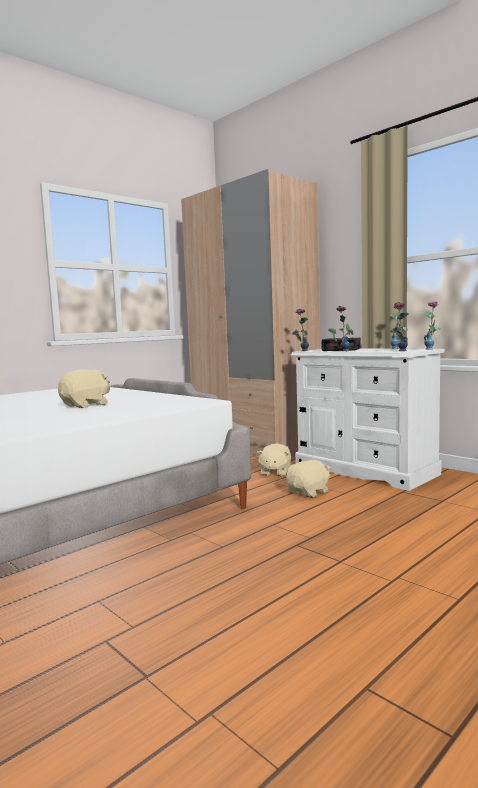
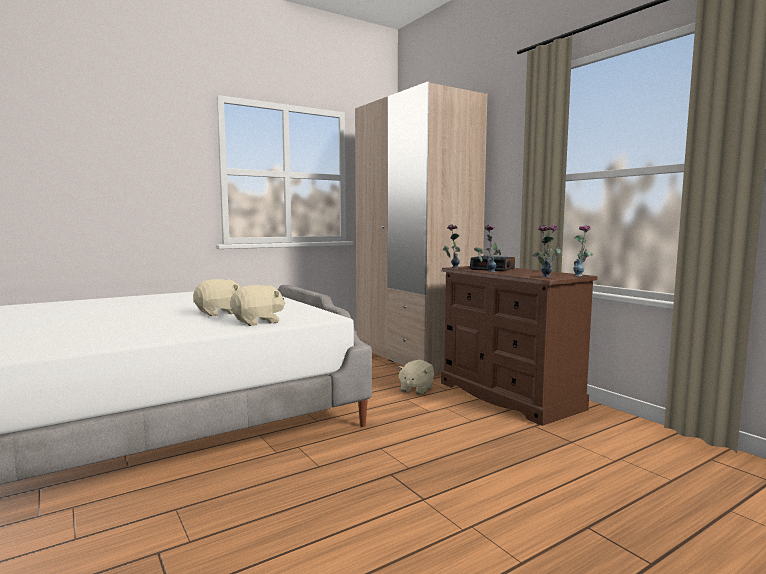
camera: 10 degrees right, 0 degrees up
beige plush toy [286,460,331,498] -> beige plush toy moved to [230,285,285,326]
white dresser [291,349,445,491] -> brown dresser [441,266,597,426]

